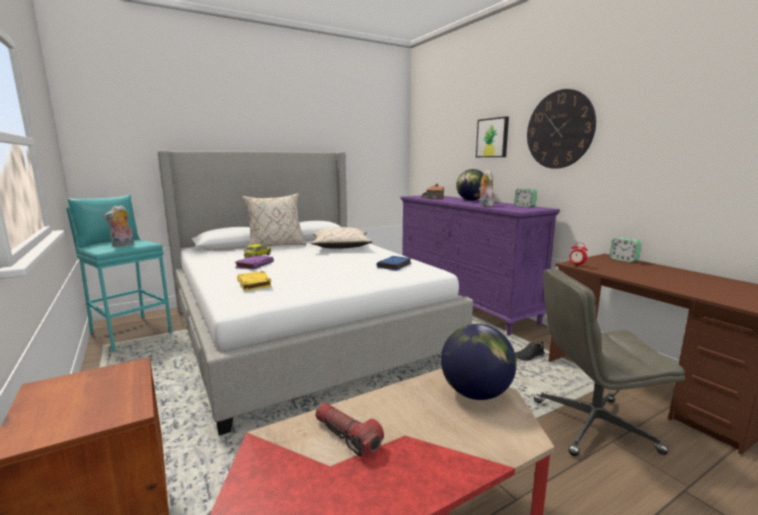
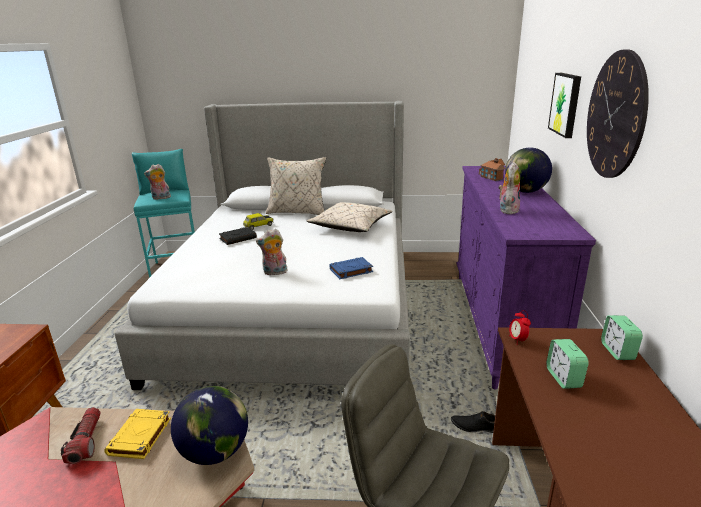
camera: 35 degrees right, 10 degrees up
purple book [235,255,274,270] -> black book [219,227,257,245]
yellow book [237,271,272,291] -> yellow book moved to [104,409,171,459]
alarm clock [514,188,537,207] -> alarm clock moved to [546,339,589,389]
none -> plush toy [256,229,288,275]

